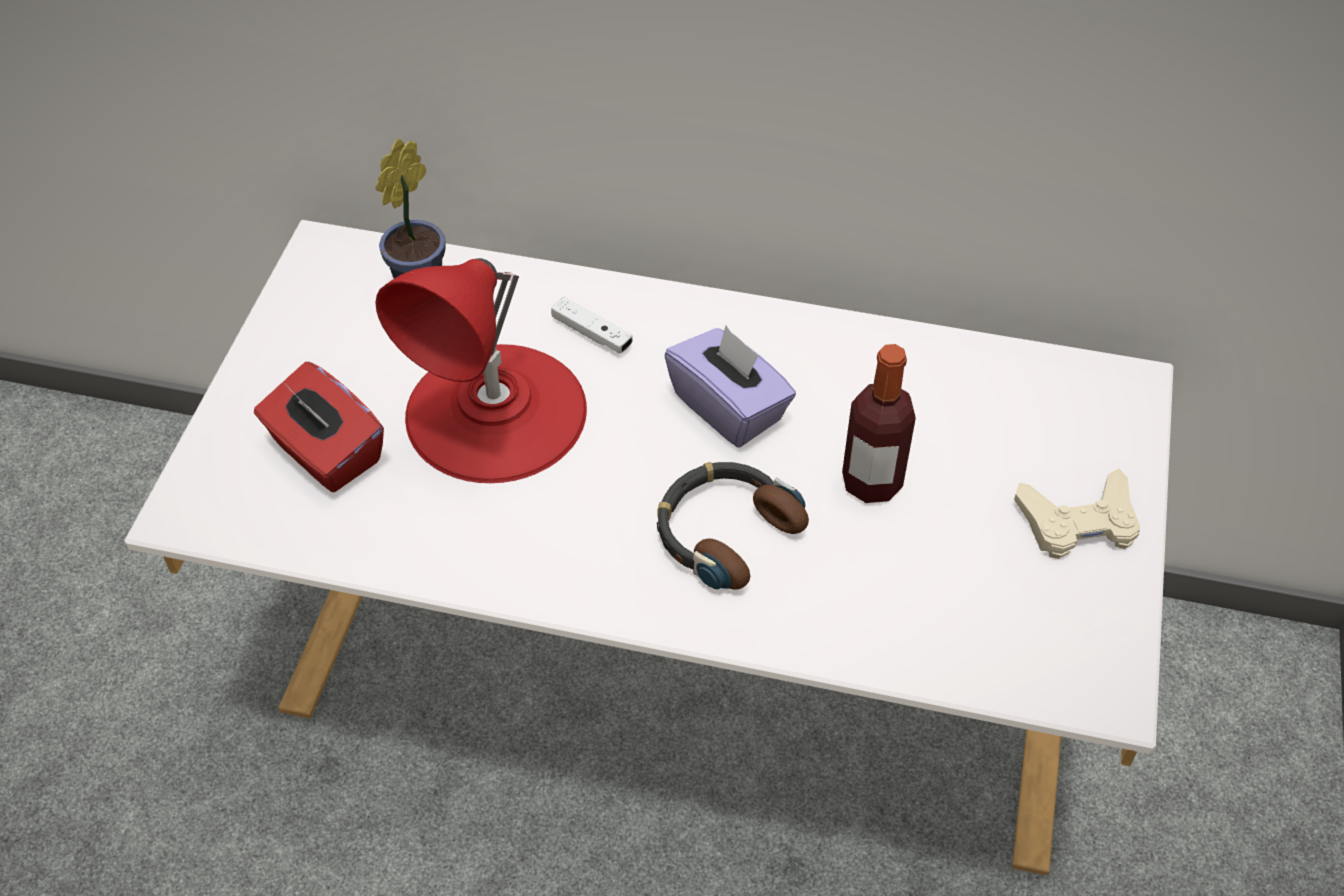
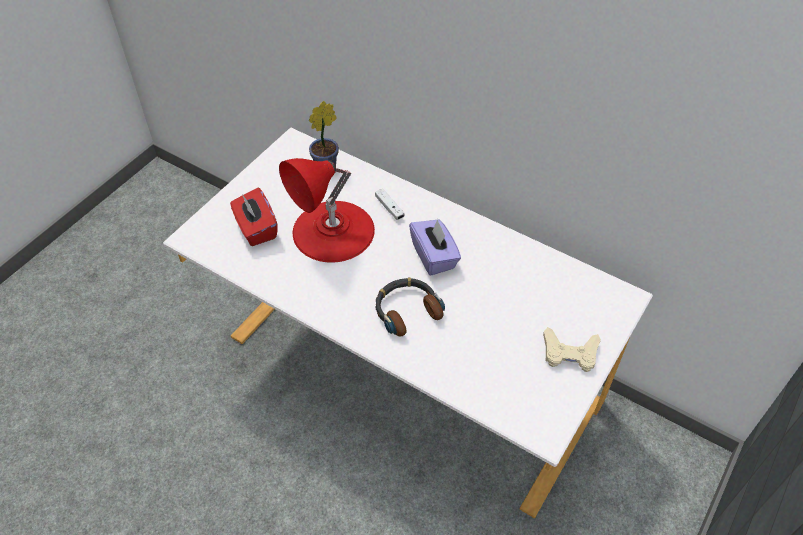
camera: 20 degrees right, 0 degrees up
bottle [842,344,916,503] -> none

